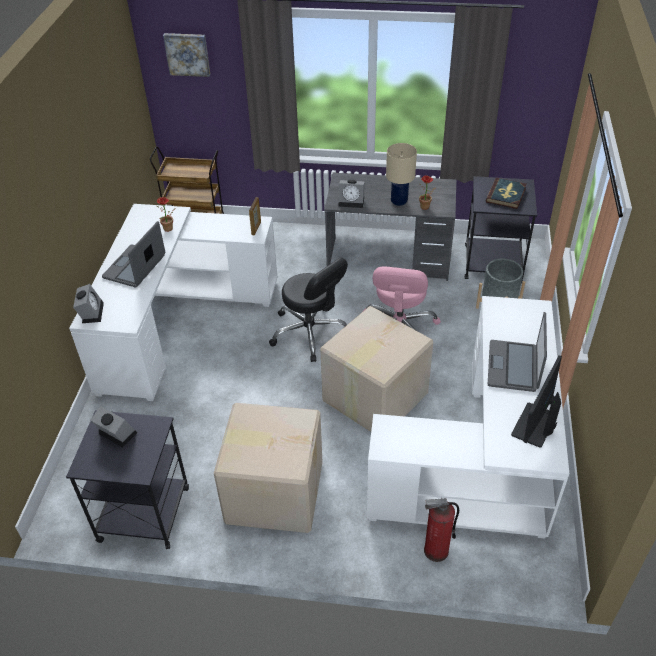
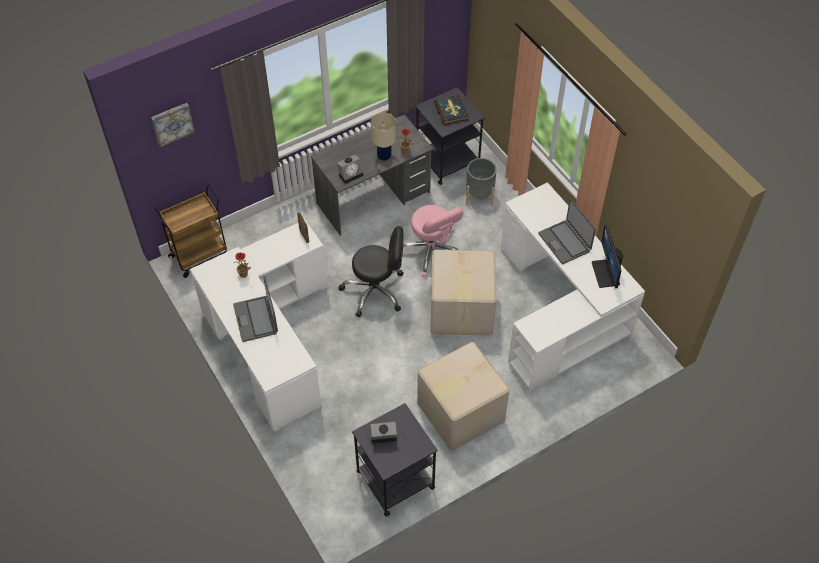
camera: 40 degrees left, 10 degrees up
alarm clock [73,284,104,323] -> none
fire extinguisher [424,498,459,562] -> none

